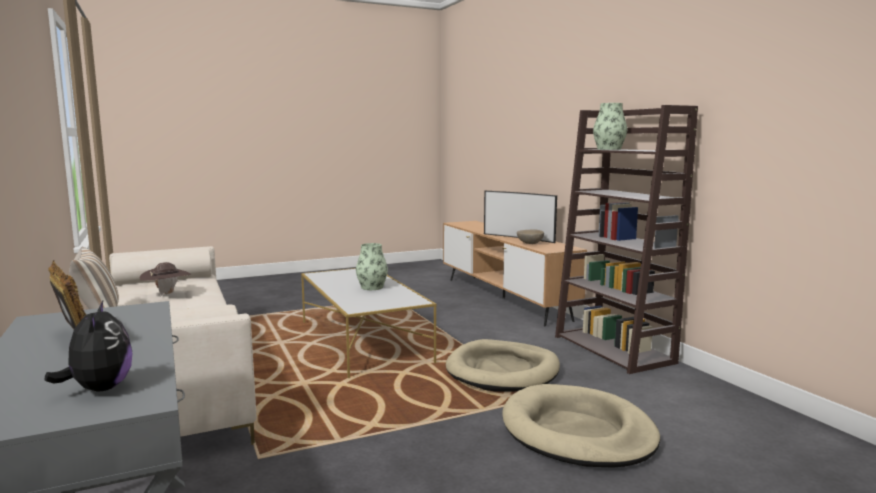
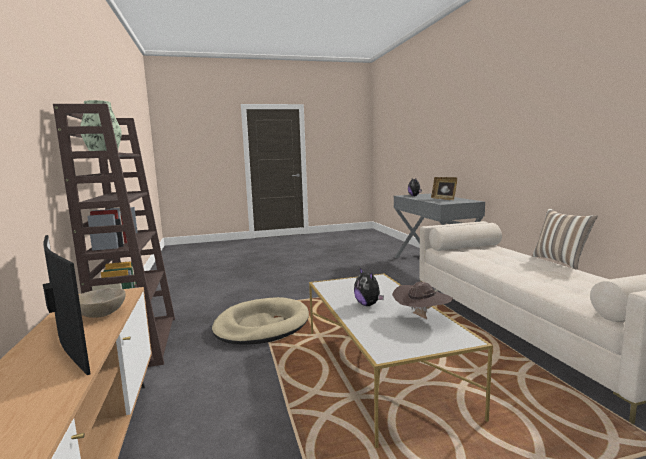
camera: 170 degrees left, 0 degrees up
brown hat [139,262,191,296] -> brown hat moved to [392,282,453,319]
vase [356,243,388,290] -> plush toy [354,268,384,306]
beige dog bed [502,384,660,468] -> none

